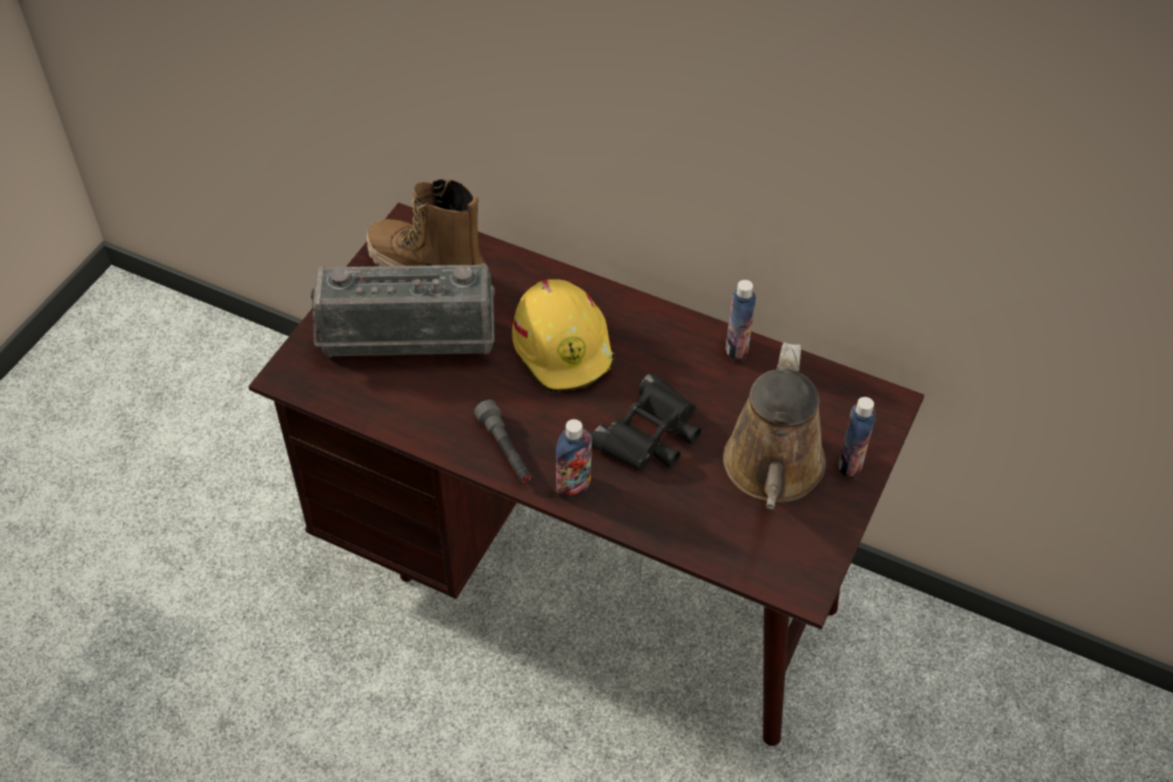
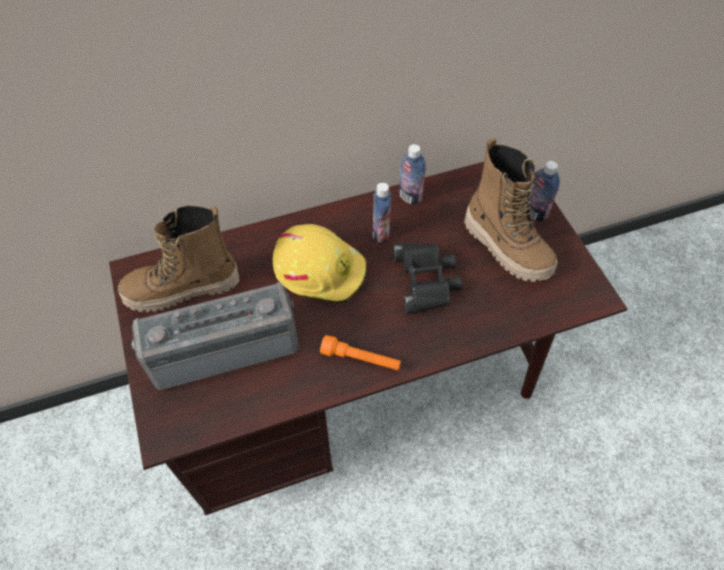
camera: 45 degrees left, 5 degrees up
radio [311,263,495,358] -> radio turned 150 degrees counterclockwise [131,282,299,390]
grey flashlight [474,400,532,483] -> orange flashlight [320,335,401,370]
bottle [556,419,592,499] -> bottle moved to [373,183,392,245]
brown watering can [723,342,826,509] -> boot [464,137,557,282]

